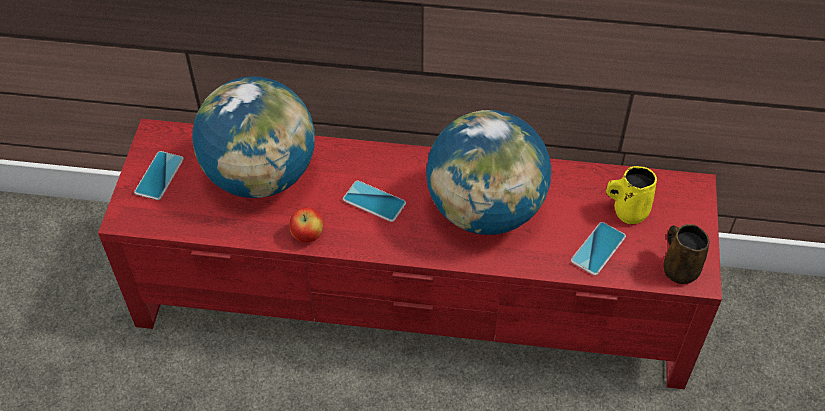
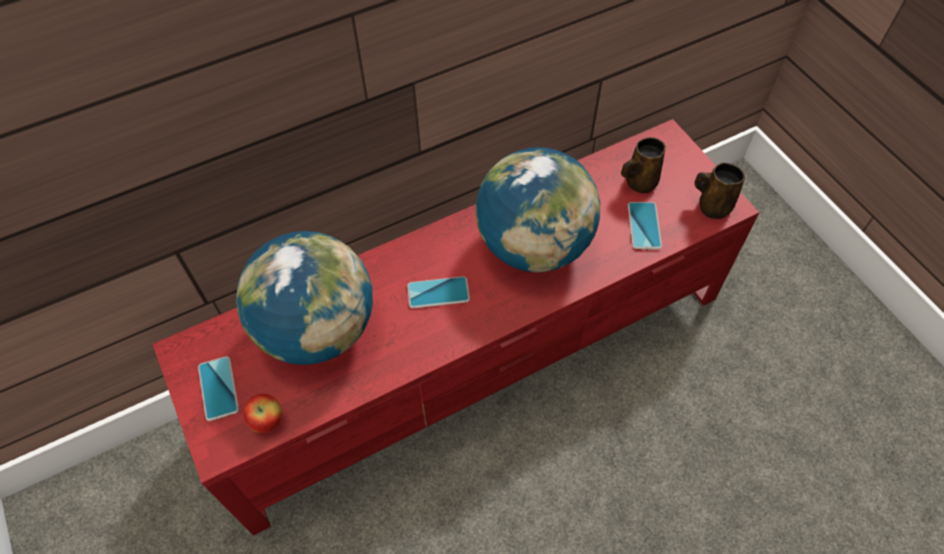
camera: 35 degrees left, 5 degrees up
apple [289,207,323,242] -> apple moved to [243,394,282,433]
yellow mug [606,166,657,224] -> brown mug [621,137,666,193]

